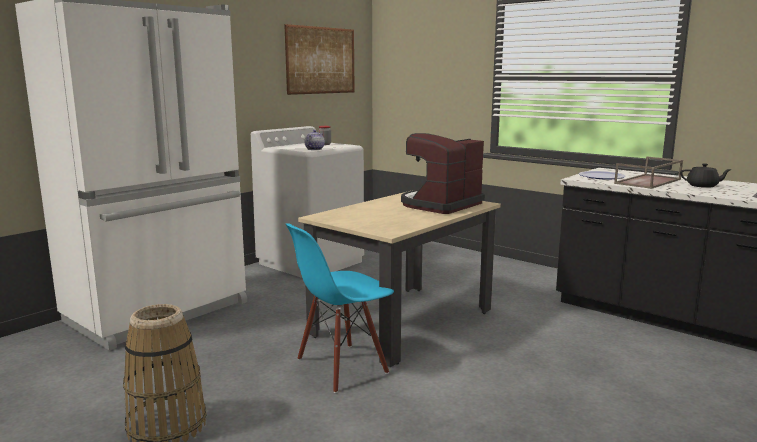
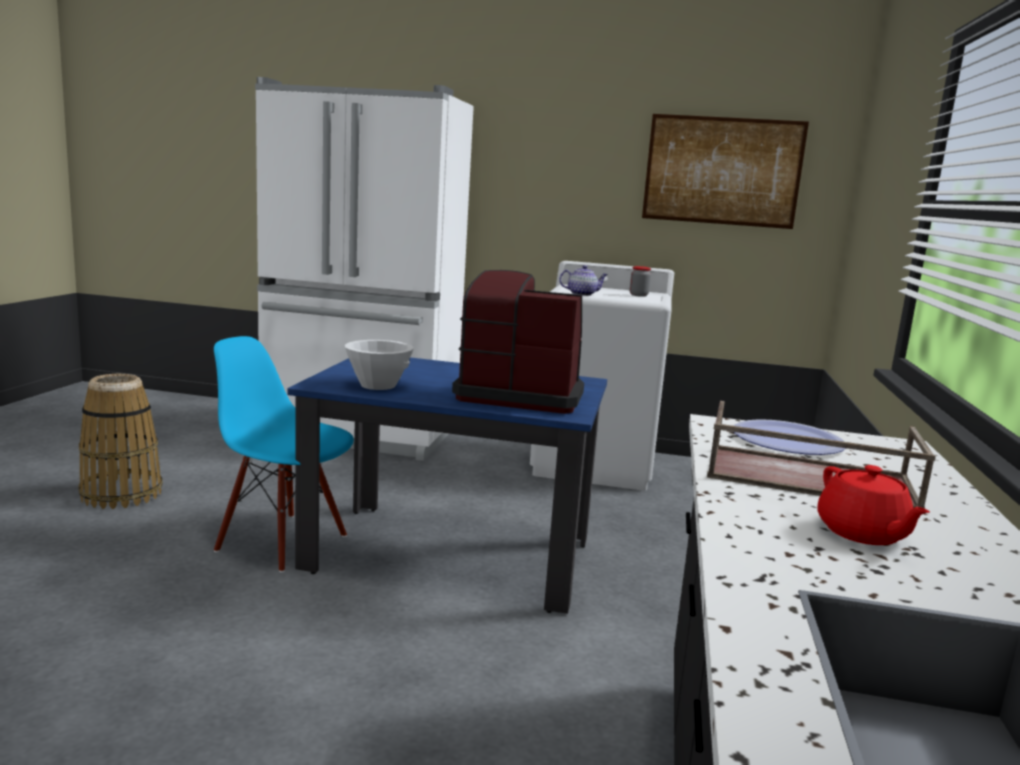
camera: 60 degrees right, 0 degrees up
beige dining table [298,192,501,367] -> blue dining table [287,358,607,614]
black teapot [680,163,732,188] -> red teapot [817,465,930,545]
none -> white bowl [345,340,414,390]

